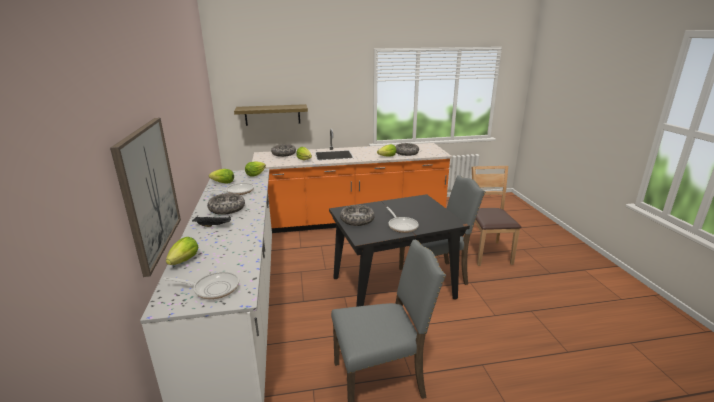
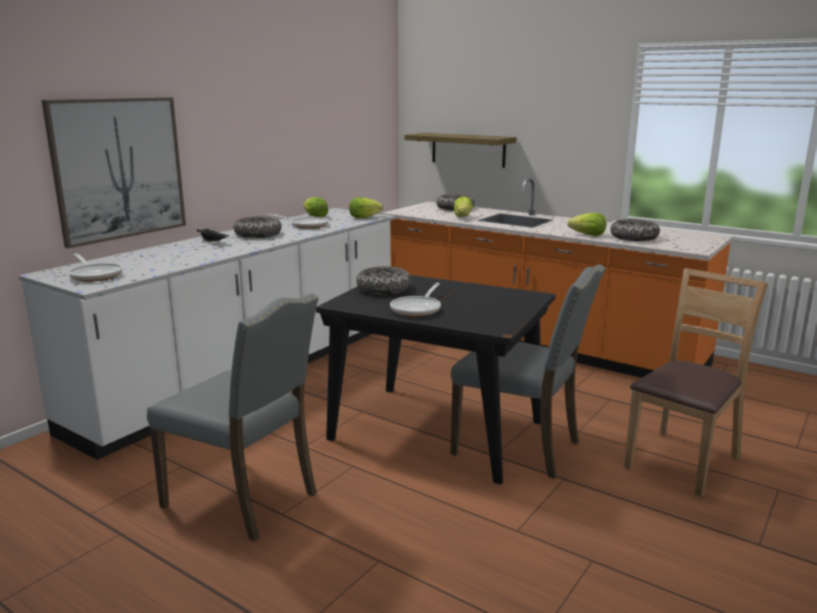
camera: 45 degrees right, 5 degrees down
lettuce [166,237,198,265] -> none

